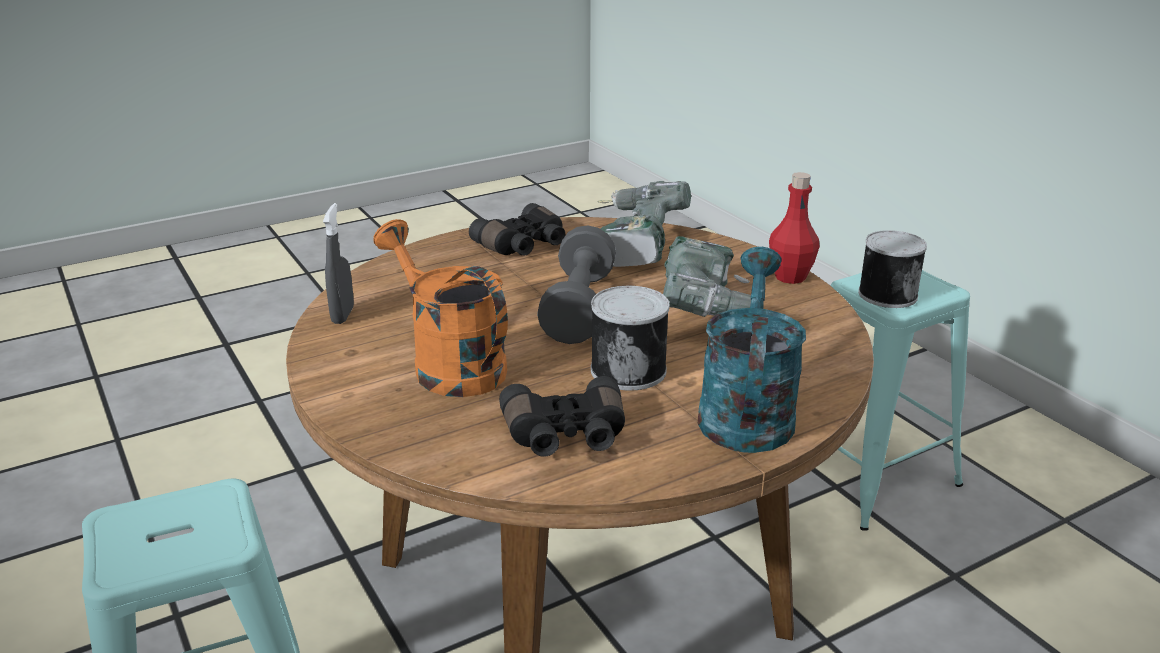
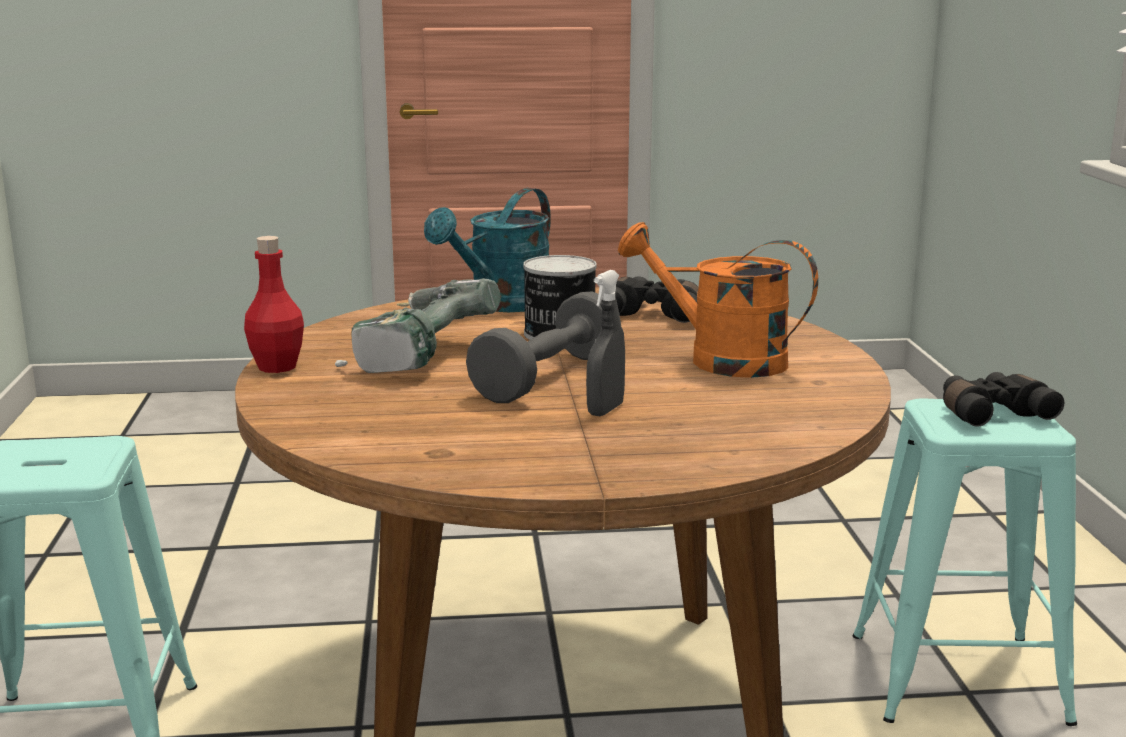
camera: 155 degrees left, 10 degrees down
grey spray bottle [323,203,354,324] -> grey spray bottle moved to [586,270,625,416]
orange watering can [373,219,508,397] -> orange watering can turned 135 degrees clockwise [618,222,818,378]
black binoculars [469,203,565,255] -> black binoculars moved to [943,372,1064,427]
power drill [598,181,691,267] -> none
can [858,230,927,308] -> none

